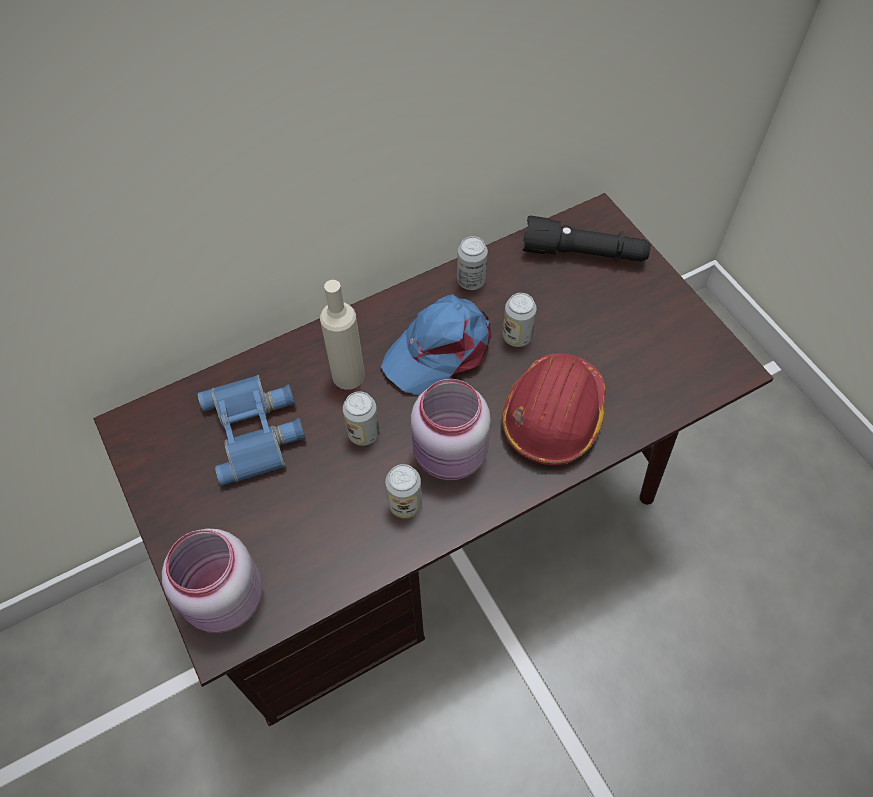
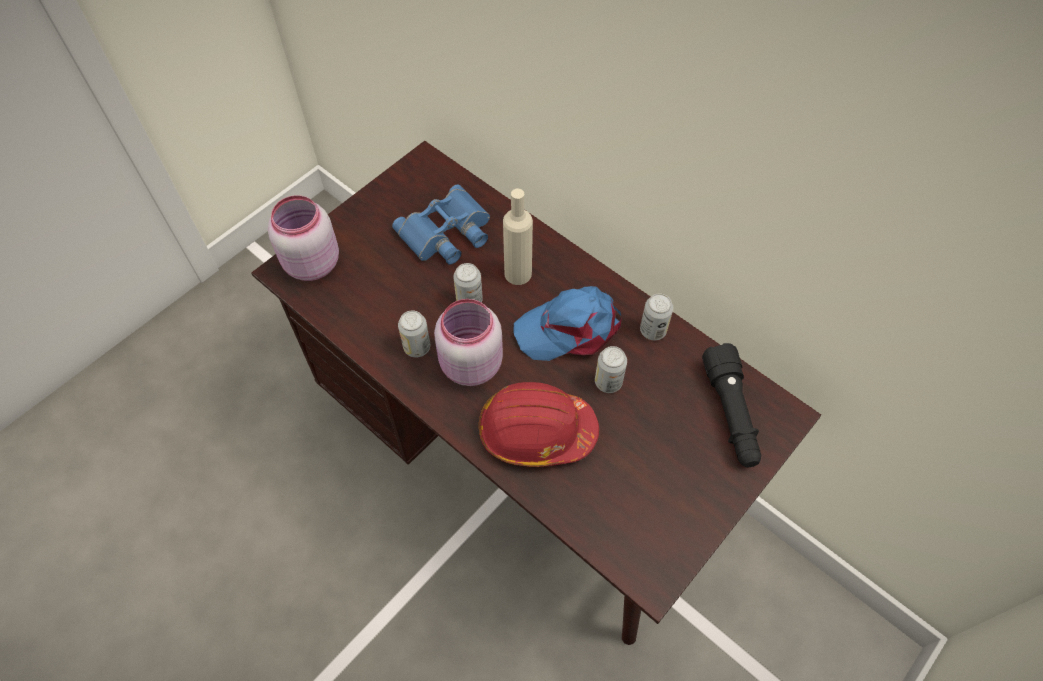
camera: 70 degrees right, 0 degrees up
blue cap [381,294,491,396] -> blue cap turned 45 degrees counterclockwise [513,286,622,361]

